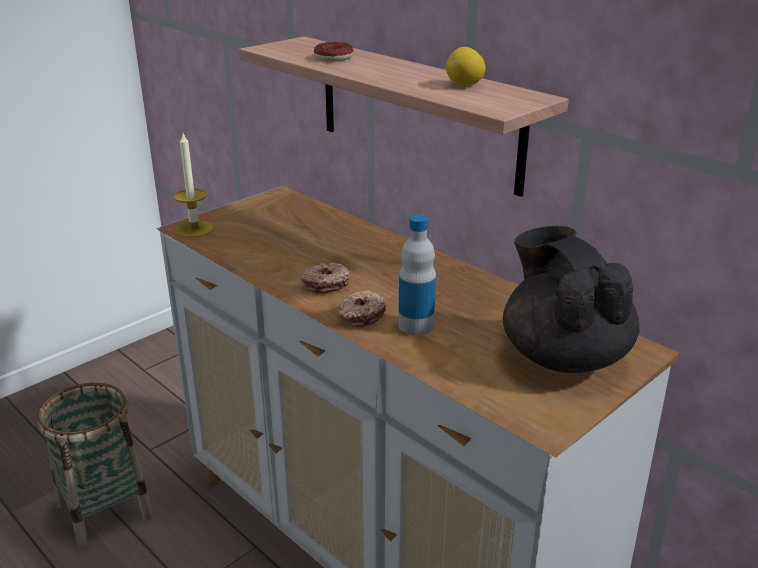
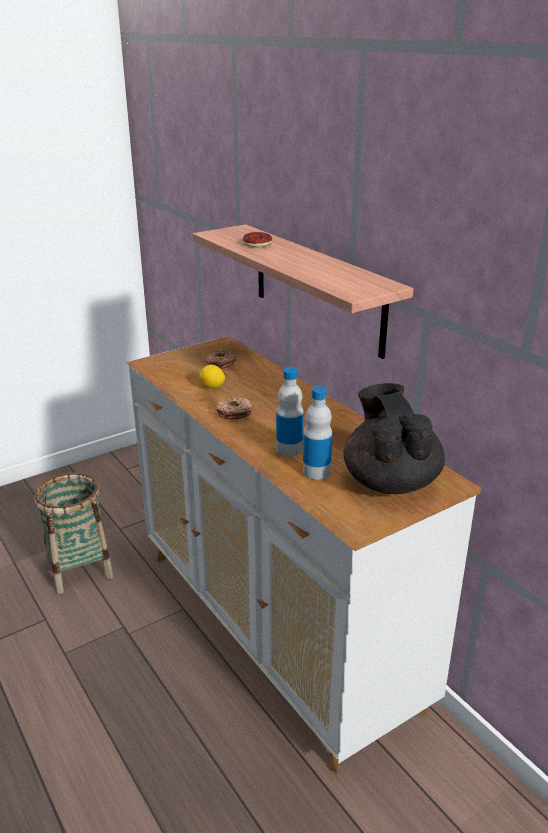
camera: 10 degrees right, 0 degrees up
candle [174,131,214,238] -> none
donut [337,291,386,327] -> donut moved to [205,350,236,369]
lemon [446,47,486,86] -> lemon moved to [199,365,225,388]
none -> bottle [303,386,332,480]

